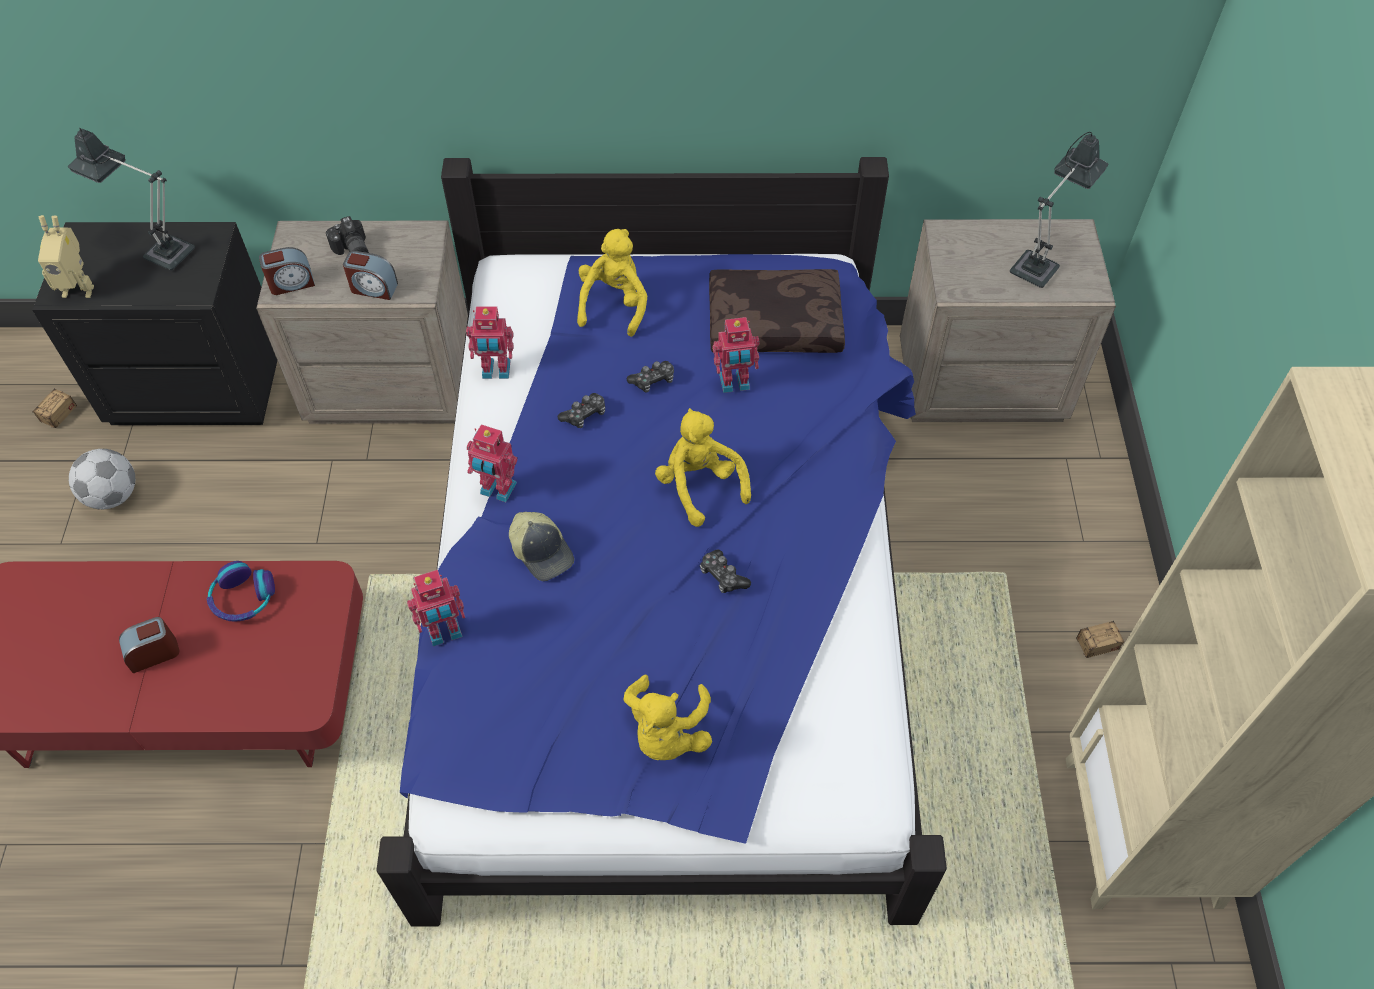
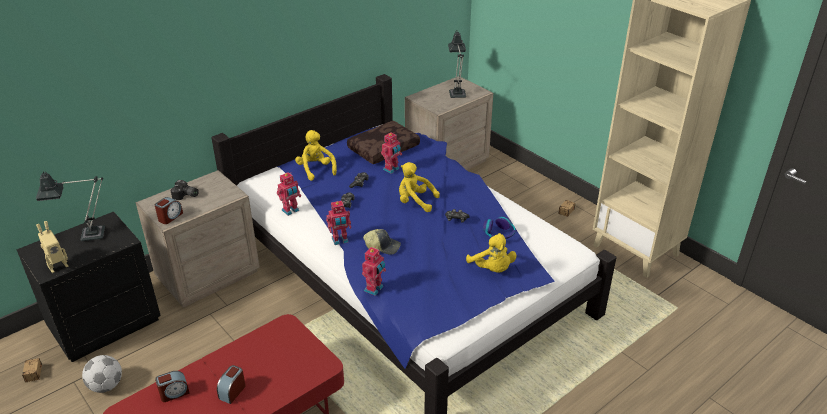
camera: 40 degrees left, 20 degrees down
headphones [207,561,275,621] -> headphones moved to [483,216,516,239]
alarm clock [343,251,398,300] -> alarm clock moved to [155,371,190,402]

